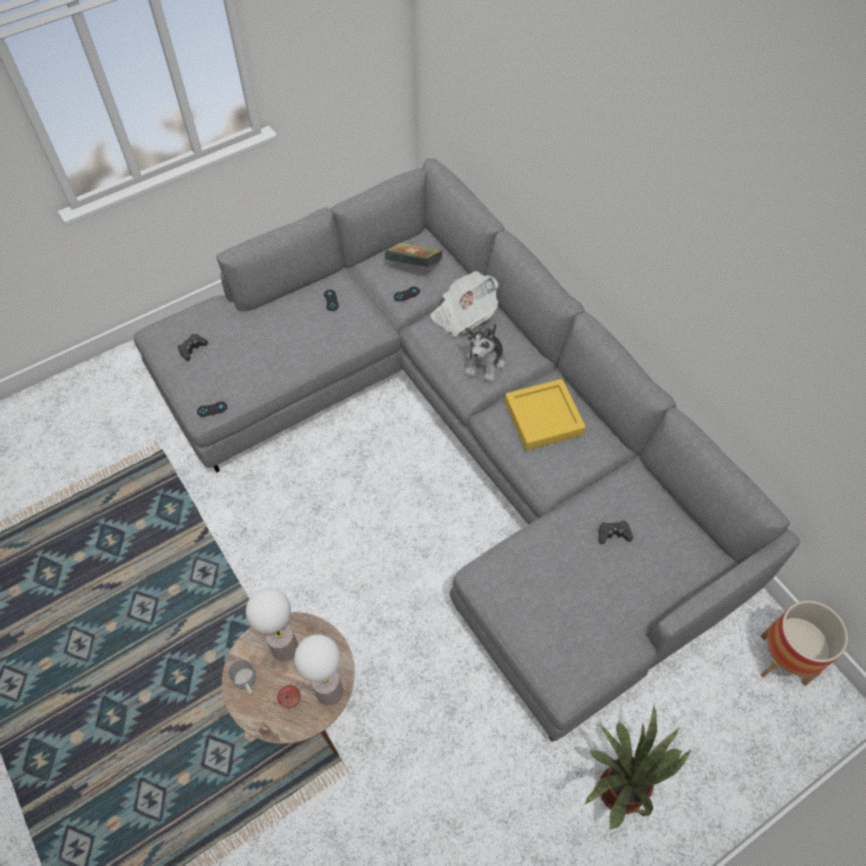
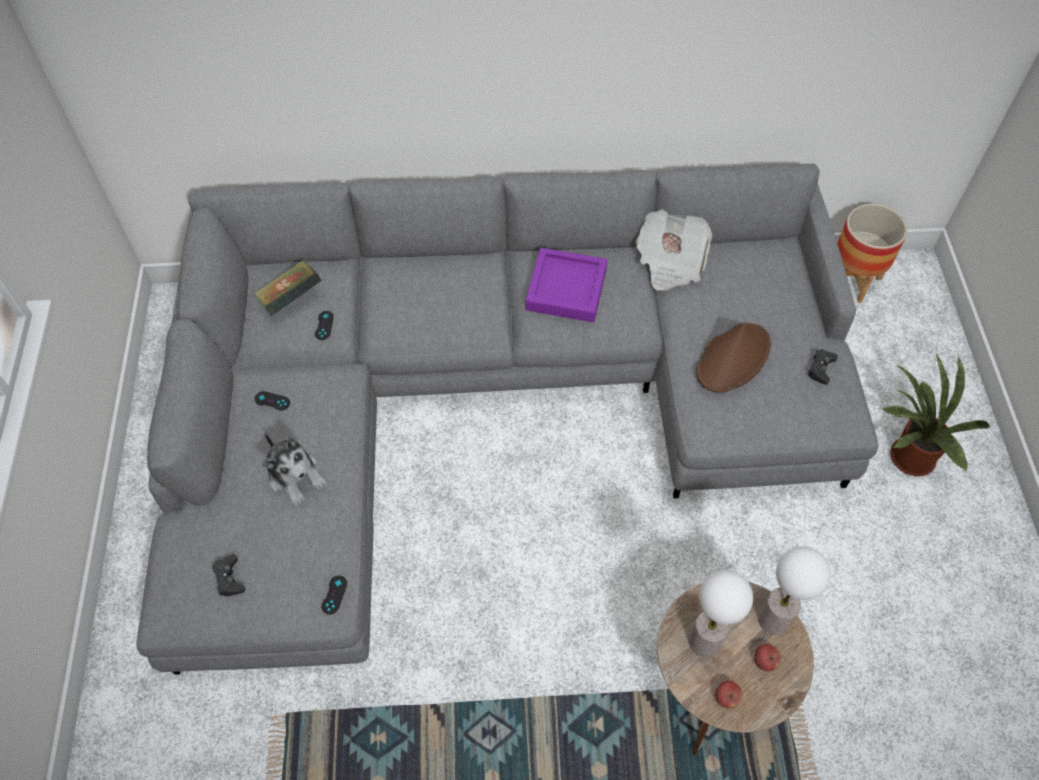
camera: 60 degrees left, 0 degrees up
white mug [228,659,256,696] -> apple [715,681,743,708]
newspaper [431,271,499,337] -> newspaper moved to [636,209,713,291]
plush toy [465,322,505,382] -> plush toy moved to [262,432,326,506]
yellow tray [505,379,586,450] -> purple tray [526,248,607,322]
black game controller [599,521,633,544] -> black game controller moved to [806,350,838,385]
none -> brown hat [696,323,771,393]

